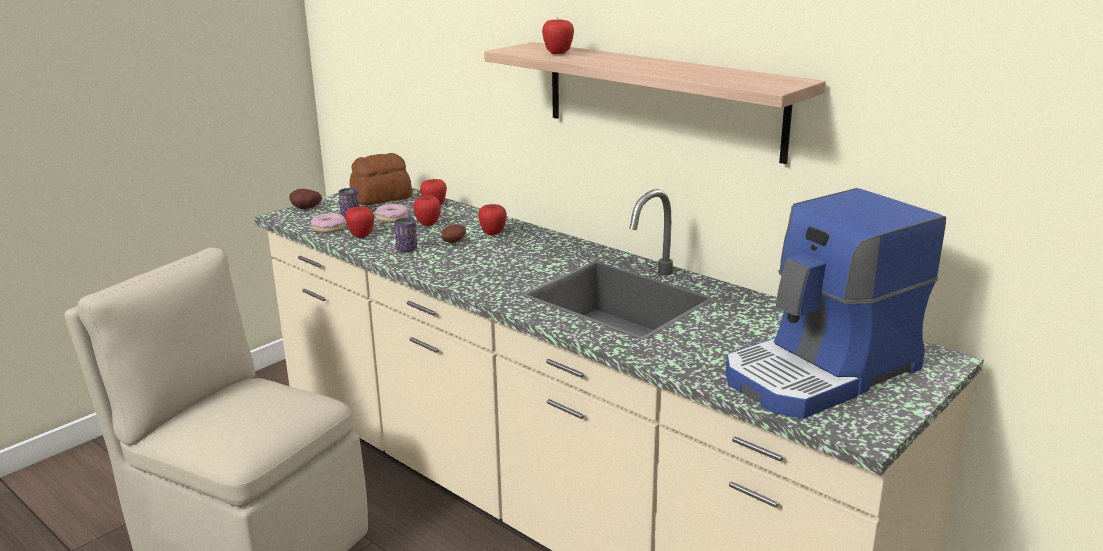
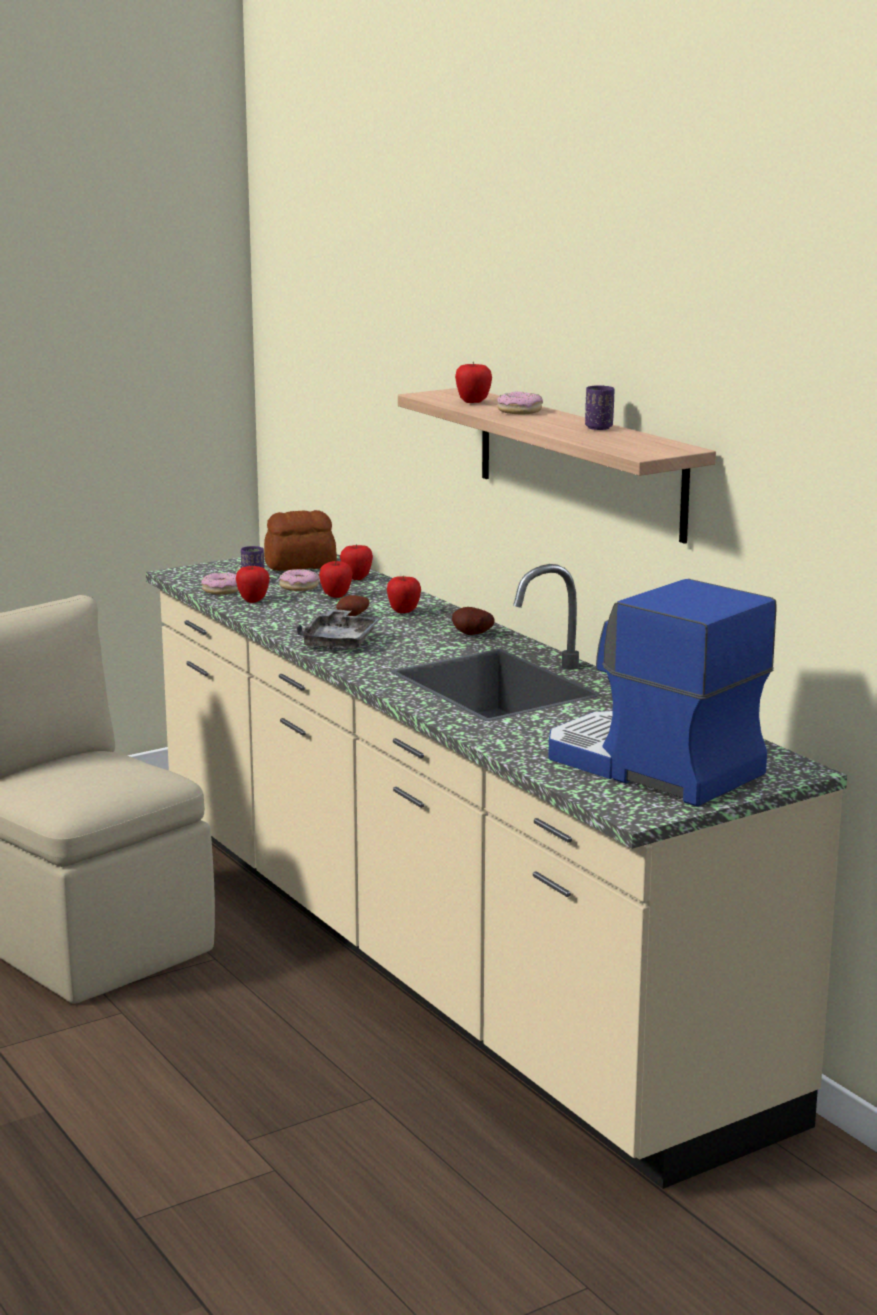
camera: 15 degrees right, 5 degrees down
potato [289,189,322,209] -> potato moved to [452,607,495,635]
purple cup [394,218,417,252] -> purple cup moved to [585,385,615,430]
coffee machine [726,188,946,419] -> coffee machine turned 60 degrees clockwise [548,579,777,807]
none -> grey tray [297,609,382,650]
none -> donut [497,391,543,414]

